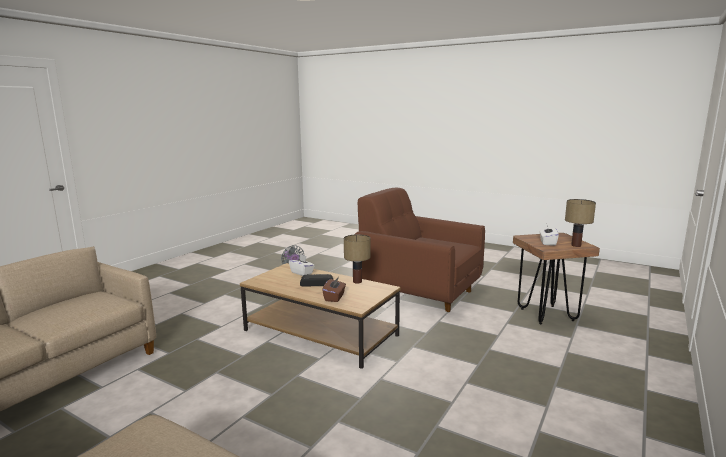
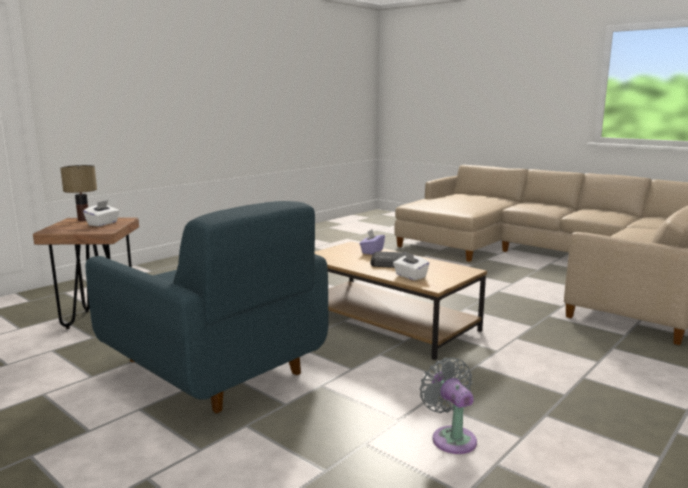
camera: 170 degrees left, 0 degrees up
brown tissue box [322,277,346,302] -> purple tissue box [360,229,385,255]
table lamp [344,234,371,283] -> none
brown armchair [354,188,485,312] -> blue armchair [86,201,328,413]

